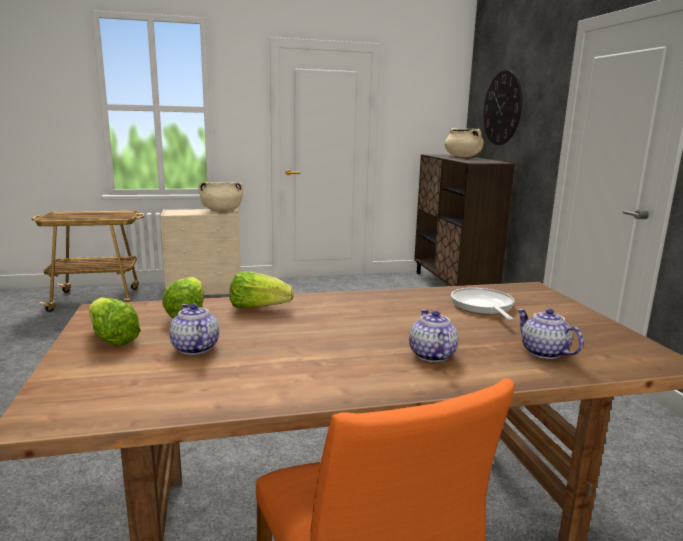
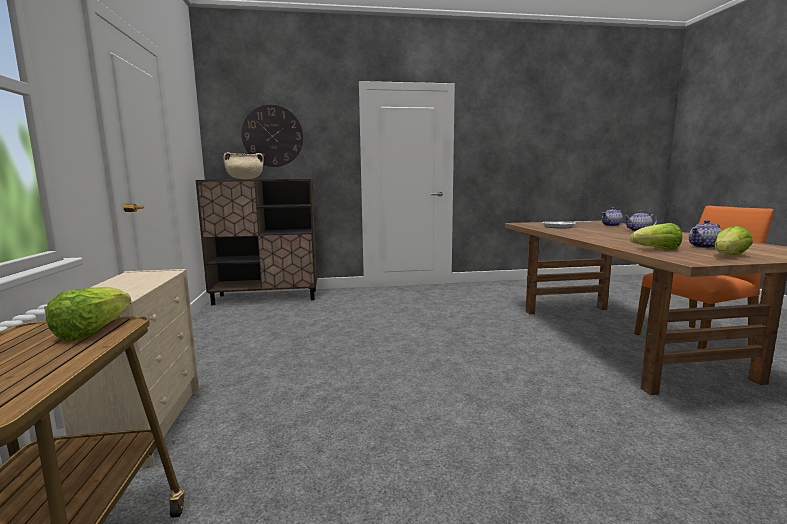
camera: 85 degrees left, 5 degrees down
beige cooking pot [199,181,243,212] -> none
lettuce [230,271,294,308] -> lettuce moved to [46,287,131,341]

